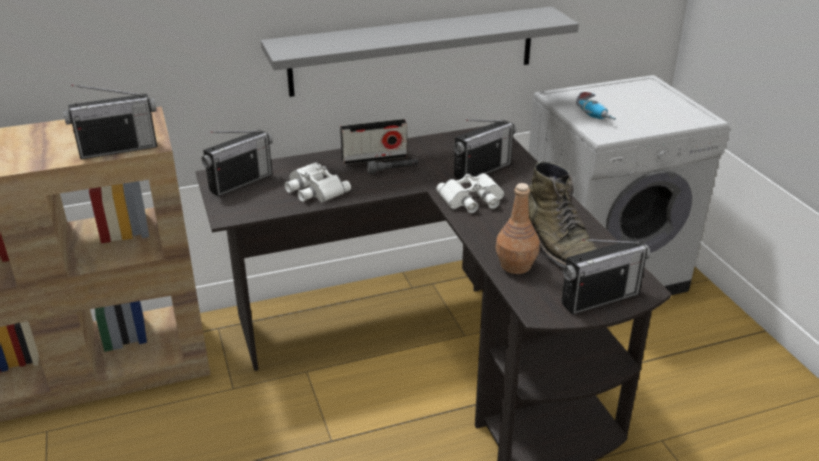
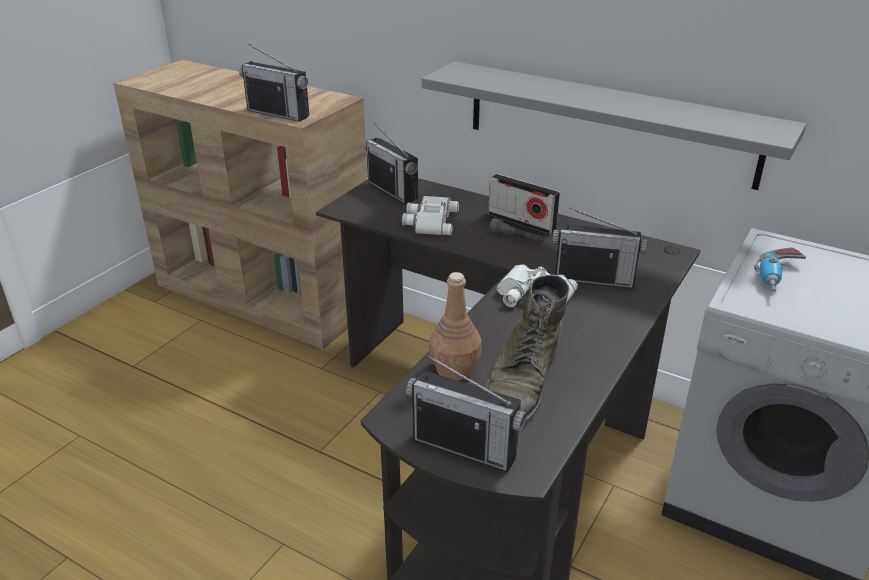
camera: 50 degrees right, 0 degrees up
radio [201,130,273,196] -> radio turned 45 degrees clockwise [364,123,418,204]

